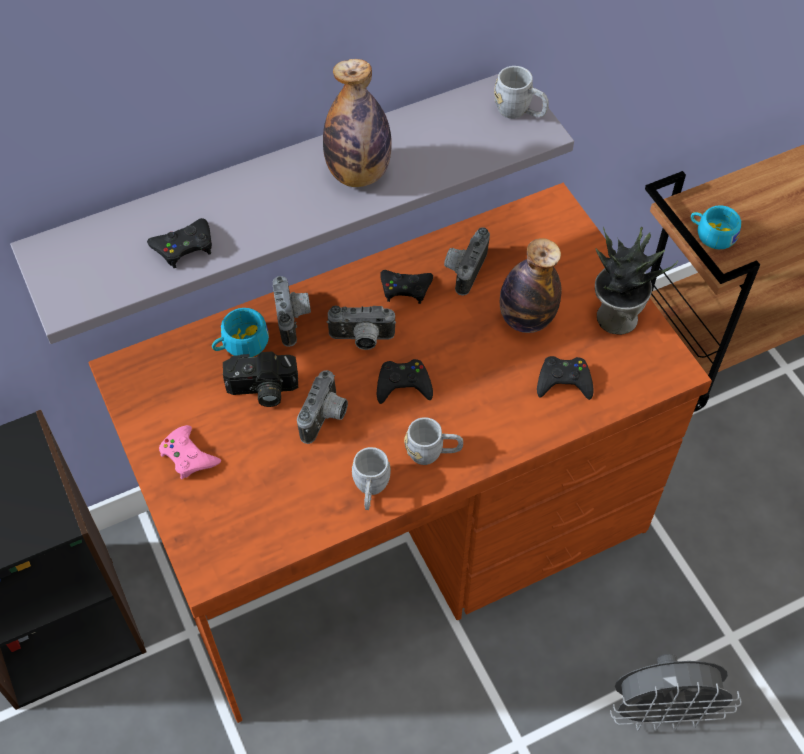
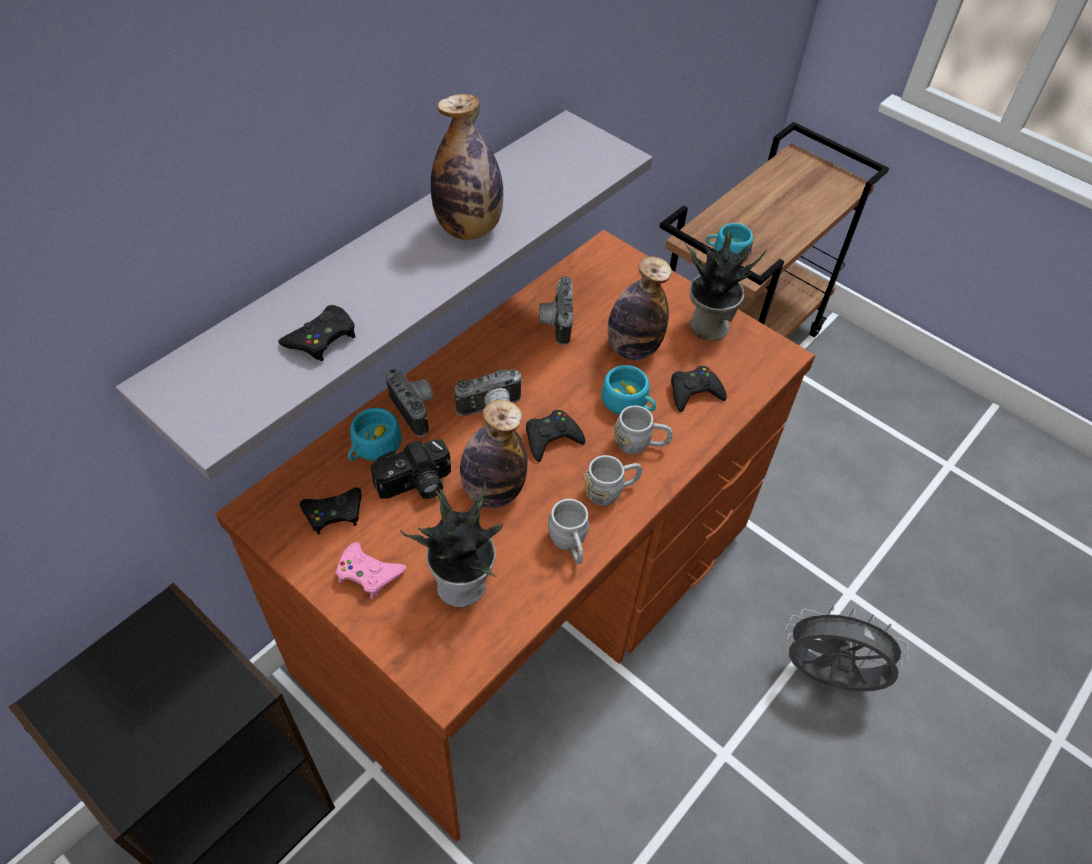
camera: 25 degrees left, 5 degrees down
camera [297,370,348,444] -> bottle [460,400,527,508]
black game controller [380,270,433,304] -> black game controller moved to [300,488,362,534]
grey mug [494,66,549,119] -> grey mug moved to [614,405,673,455]
grey fan [610,654,742,732] -> grey fan turned 135 degrees counterclockwise [785,605,909,691]
none -> potted plant [400,481,503,607]
none -> turquoise cup [601,365,656,415]

